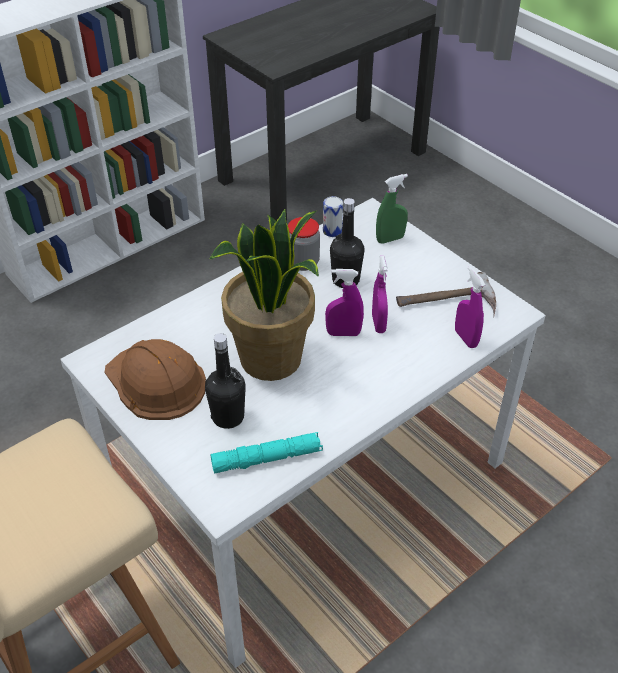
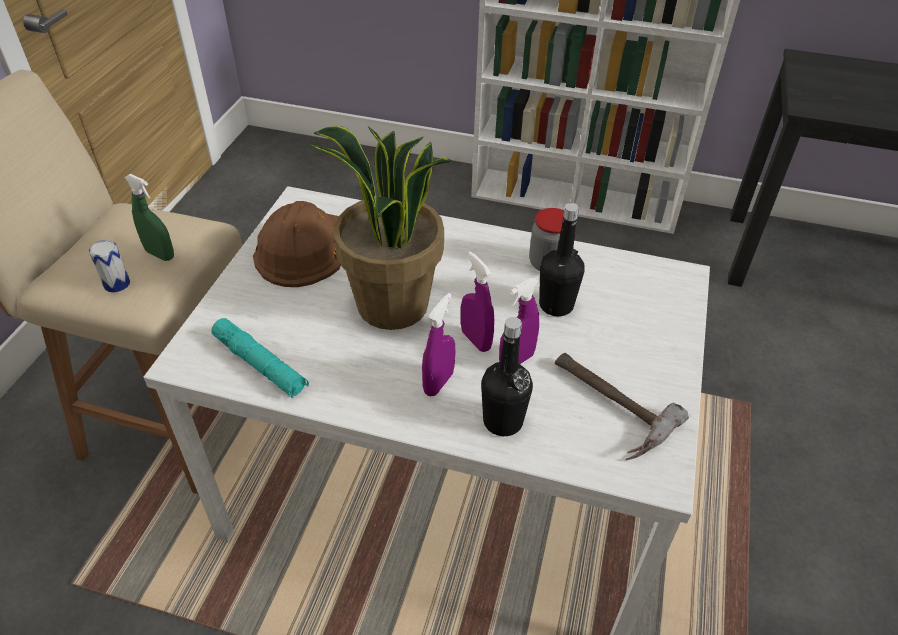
camera: 55 degrees right, 0 degrees up
black bottle [205,333,246,429] -> black bottle moved to [481,317,533,436]
can [323,196,343,237] -> can moved to [89,240,130,292]
green spray bottle [376,174,408,244] -> green spray bottle moved to [124,174,174,261]
purple spray bottle [455,266,485,348] -> purple spray bottle moved to [422,293,455,396]

